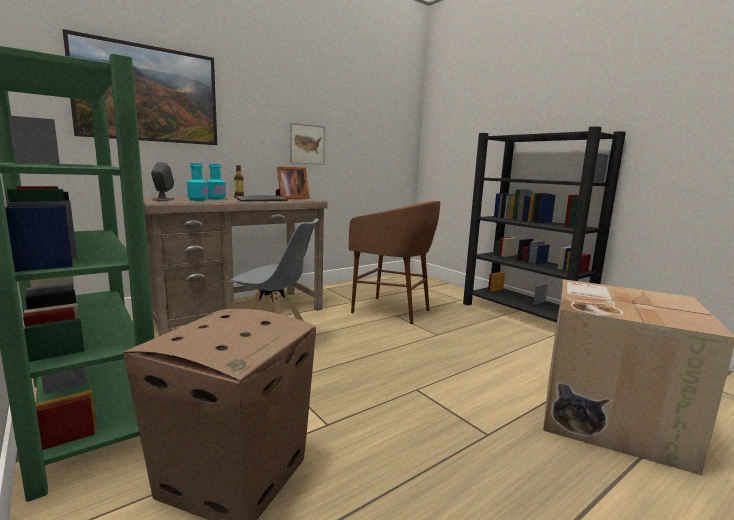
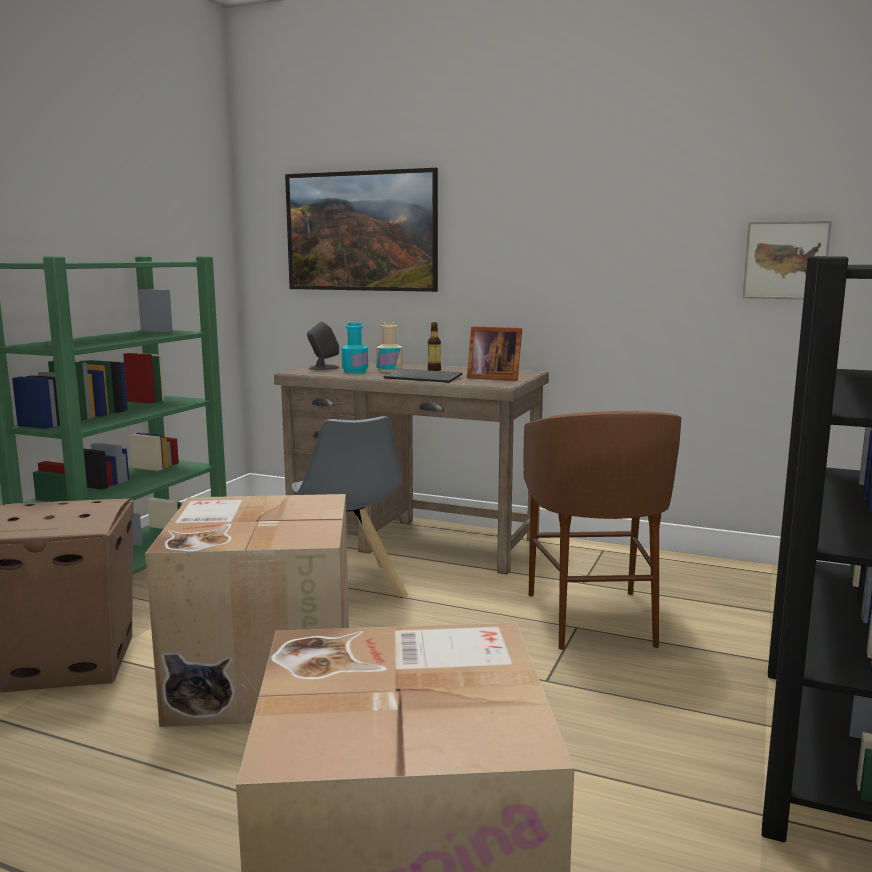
camera: 60 degrees right, 0 degrees up
turquoise bottle [206,164,226,199] -> beige bottle [376,322,403,372]
picture [290,123,325,165] -> picture moved to [742,221,832,299]
none -> cardboard box [145,494,349,727]

